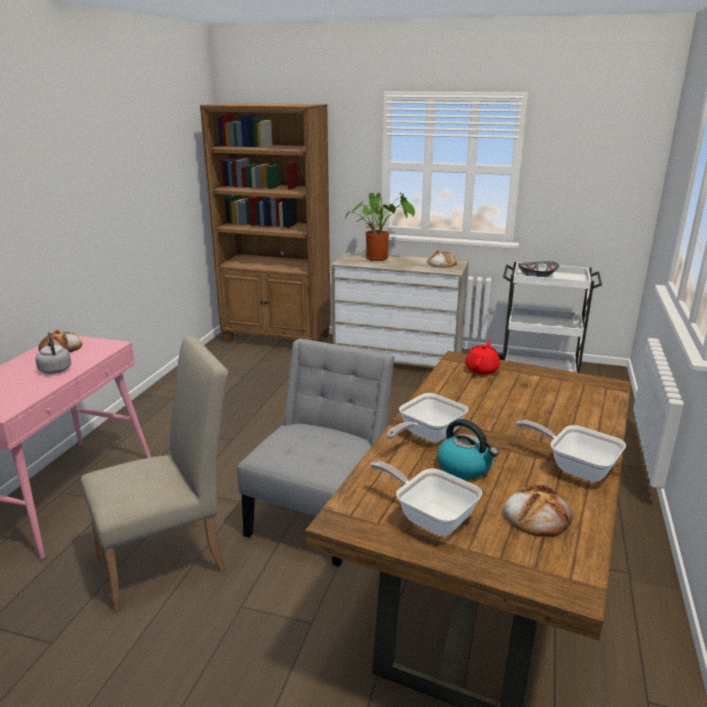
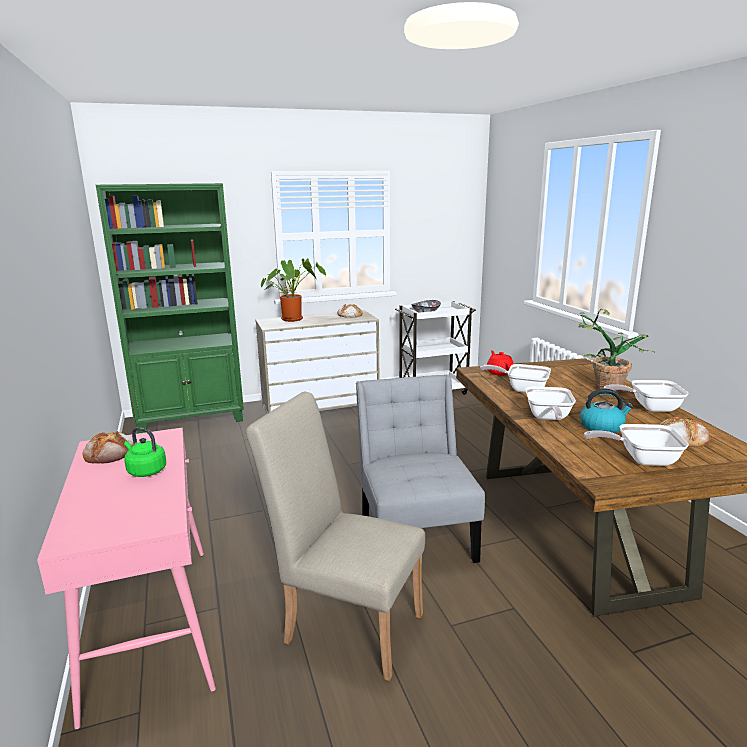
camera: 35 degrees left, 5 degrees down
grey kettle [35,332,71,374] -> green kettle [124,427,166,477]
beige chair [81,337,229,612] -> beige chair turned 90 degrees counterclockwise [246,391,425,681]
brown bookcase [200,103,331,343] -> green bookcase [96,183,244,434]
none -> frying pan [480,364,551,393]
none -> potted plant [578,309,654,393]

